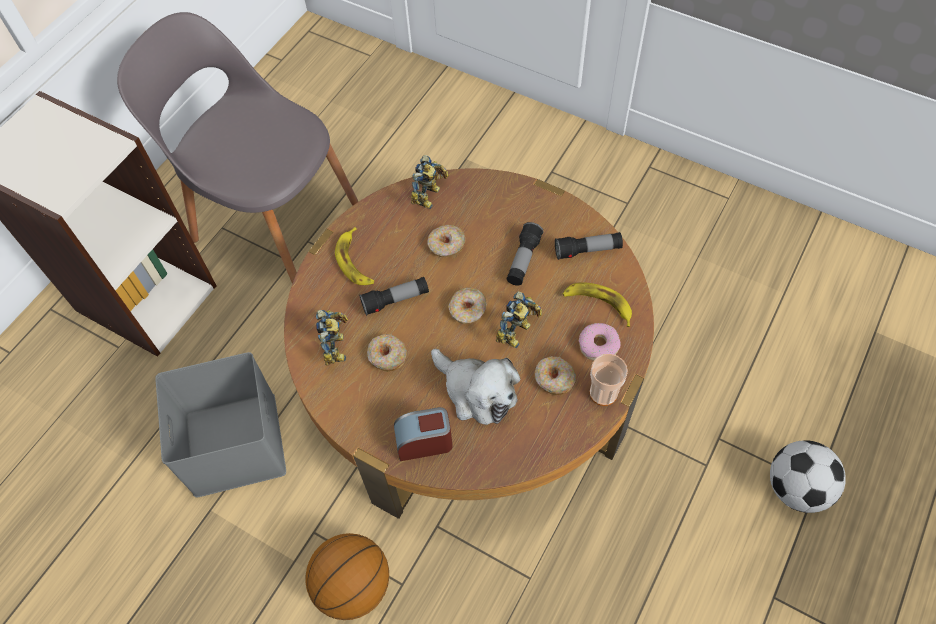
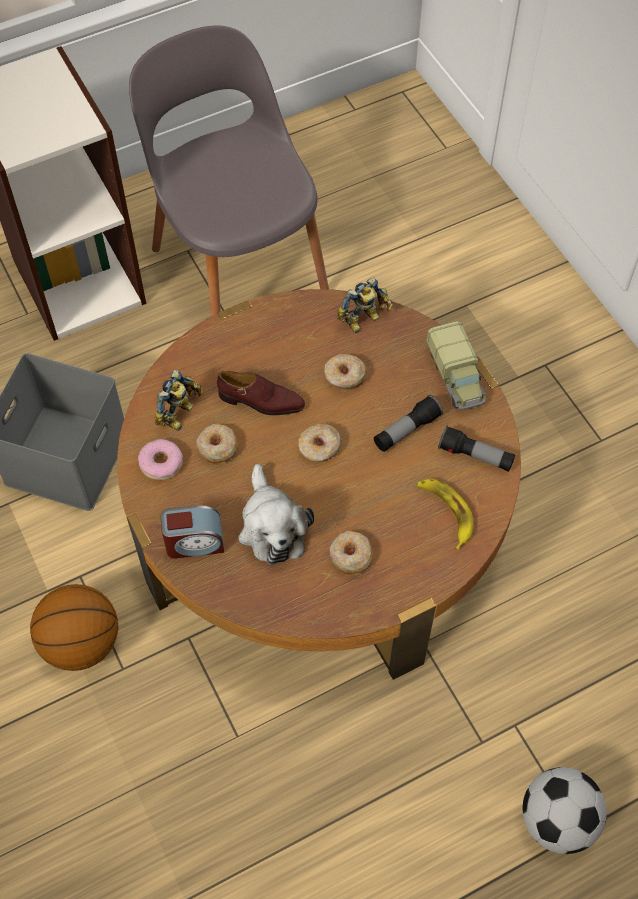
camera: 30 degrees right, 0 degrees up
banana [335,227,374,285] -> none
flashlight [359,277,429,316] -> brown shoe [217,371,305,415]
alarm clock [394,407,453,461] -> alarm clock turned 150 degrees clockwise [161,505,224,559]
toy robot [496,291,542,348] -> none
donut [579,323,620,361] -> donut moved to [138,439,183,480]
cup [590,354,628,406] -> none
none -> toy truck [426,321,486,410]

